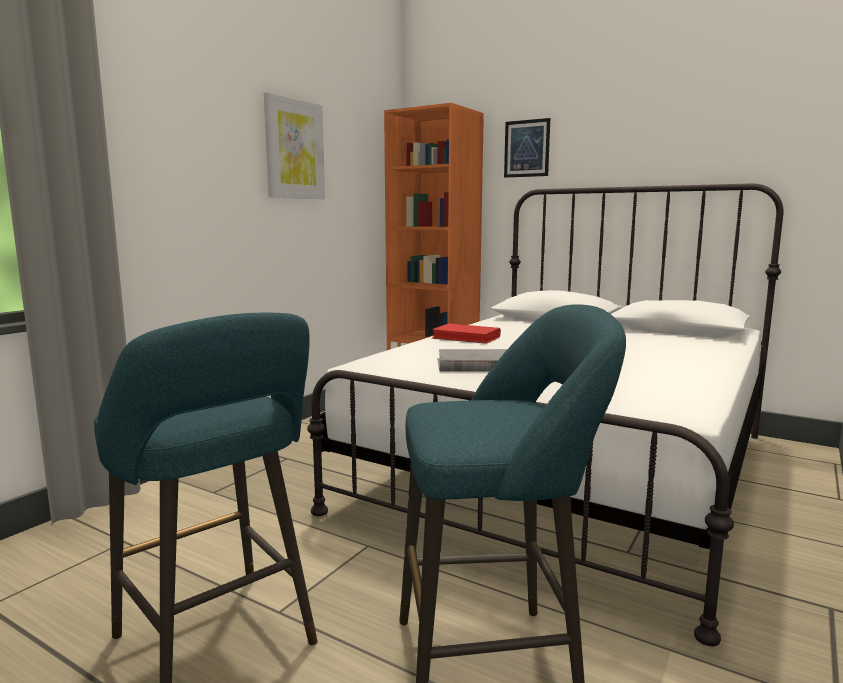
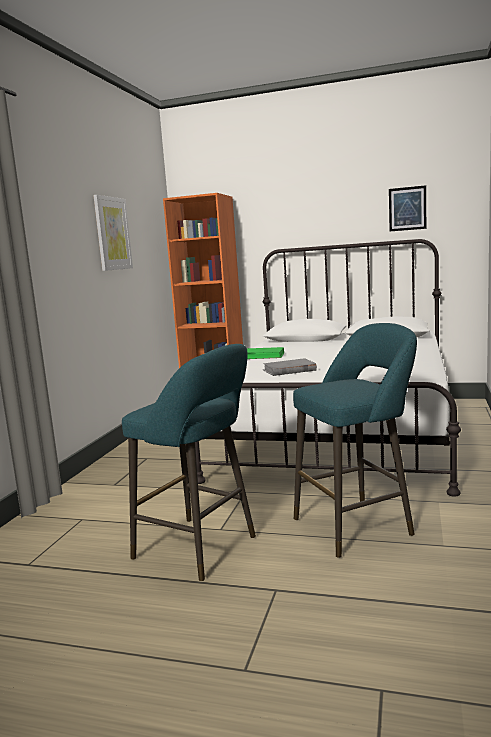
camera: 15 degrees left, 0 degrees up
red book [432,324,501,344] -> green book [247,347,284,359]
picture [504,118,550,178] -> picture moved to [389,185,426,231]

